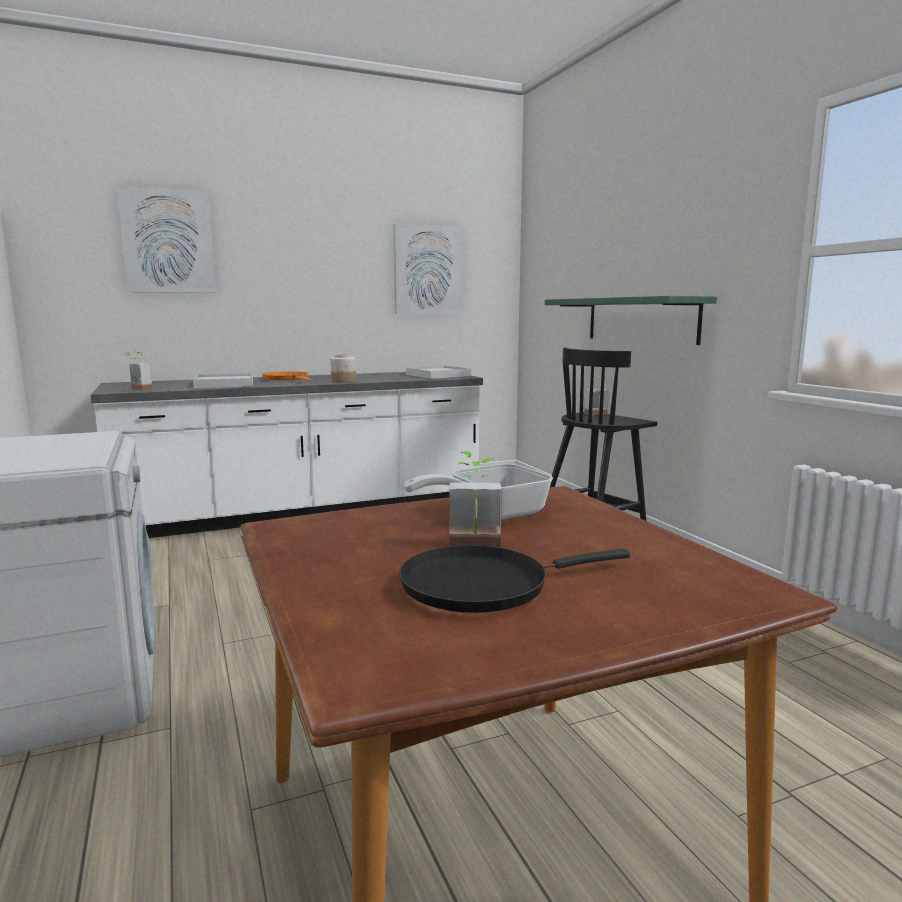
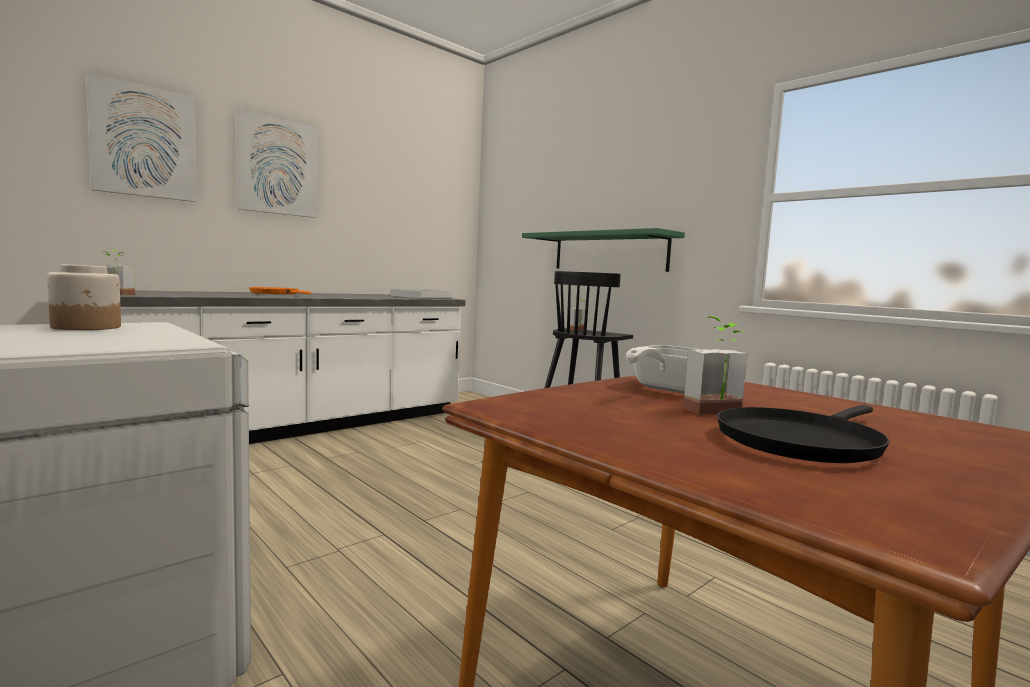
camera: 20 degrees left, 5 degrees down
white tray [193,373,253,388] -> none
jar [330,354,356,383] -> jar moved to [47,264,121,330]
picture [393,224,463,314] -> picture moved to [235,109,317,218]

